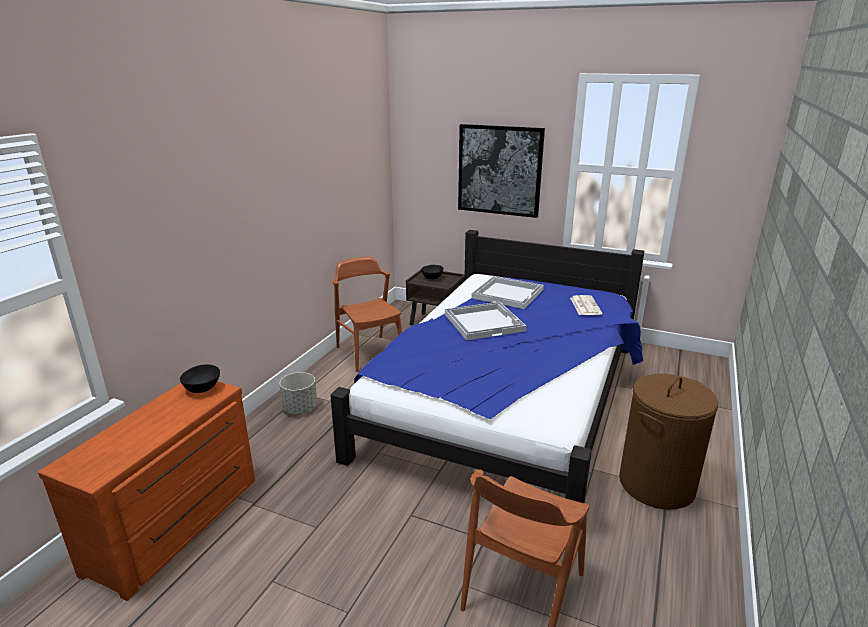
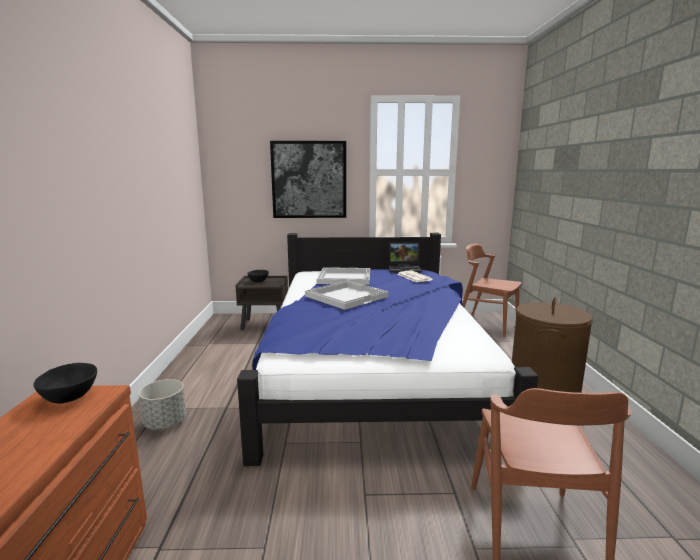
camera: 25 degrees left, 10 degrees down
brown chair [333,257,402,372] -> brown chair moved to [462,244,522,337]
none -> laptop [389,242,422,273]

